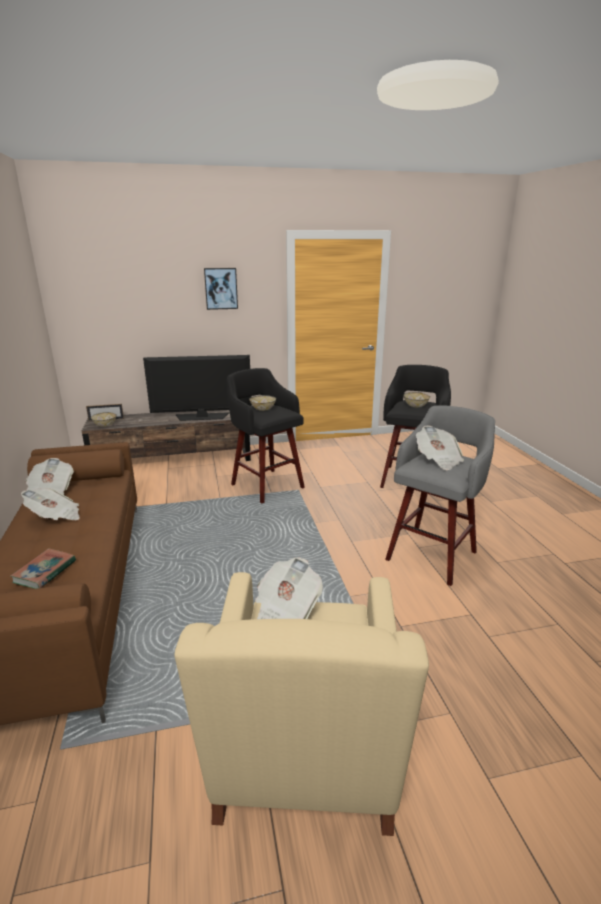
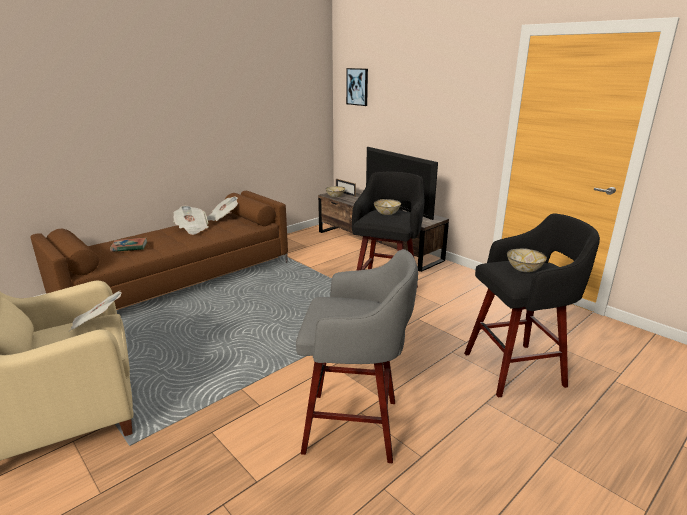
camera: 60 degrees right, 0 degrees up
picture [204,268,238,310] -> picture moved to [346,68,368,106]
newspaper [416,425,464,470] -> none

